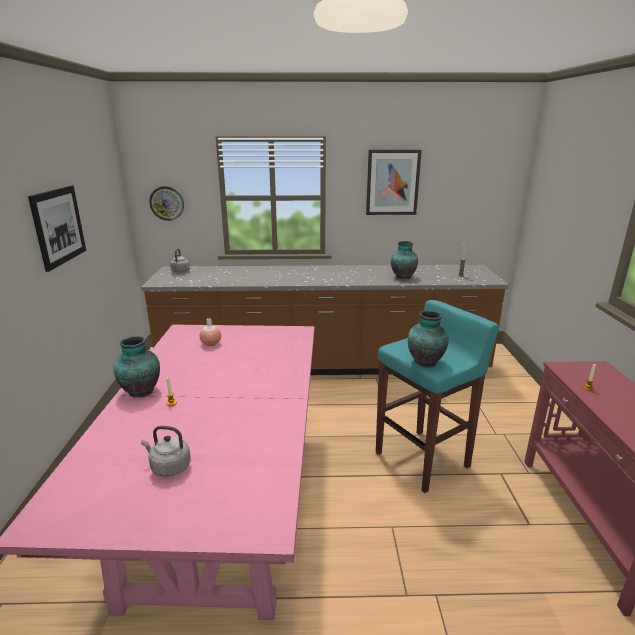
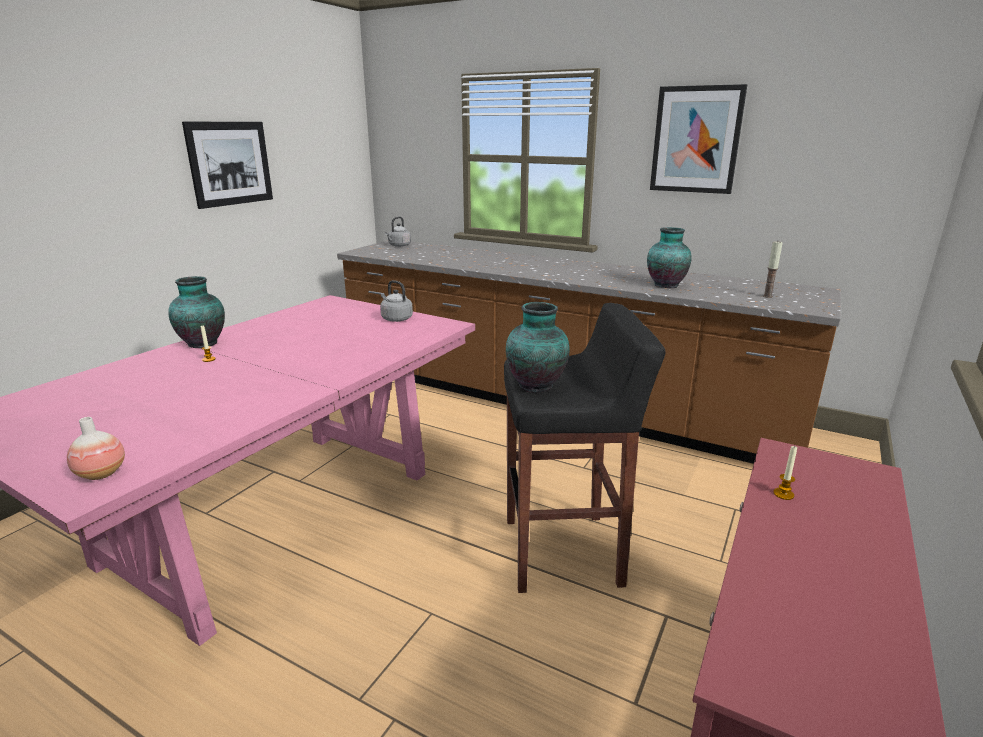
camera: 30 degrees right, 0 degrees up
grey kettle [141,426,191,477] -> grey kettle moved to [380,280,413,322]
wall clock [149,186,184,221] -> none
vase [200,318,221,346] -> vase moved to [67,417,125,480]
turquoise stool [376,300,499,493] -> black stool [504,303,666,593]

